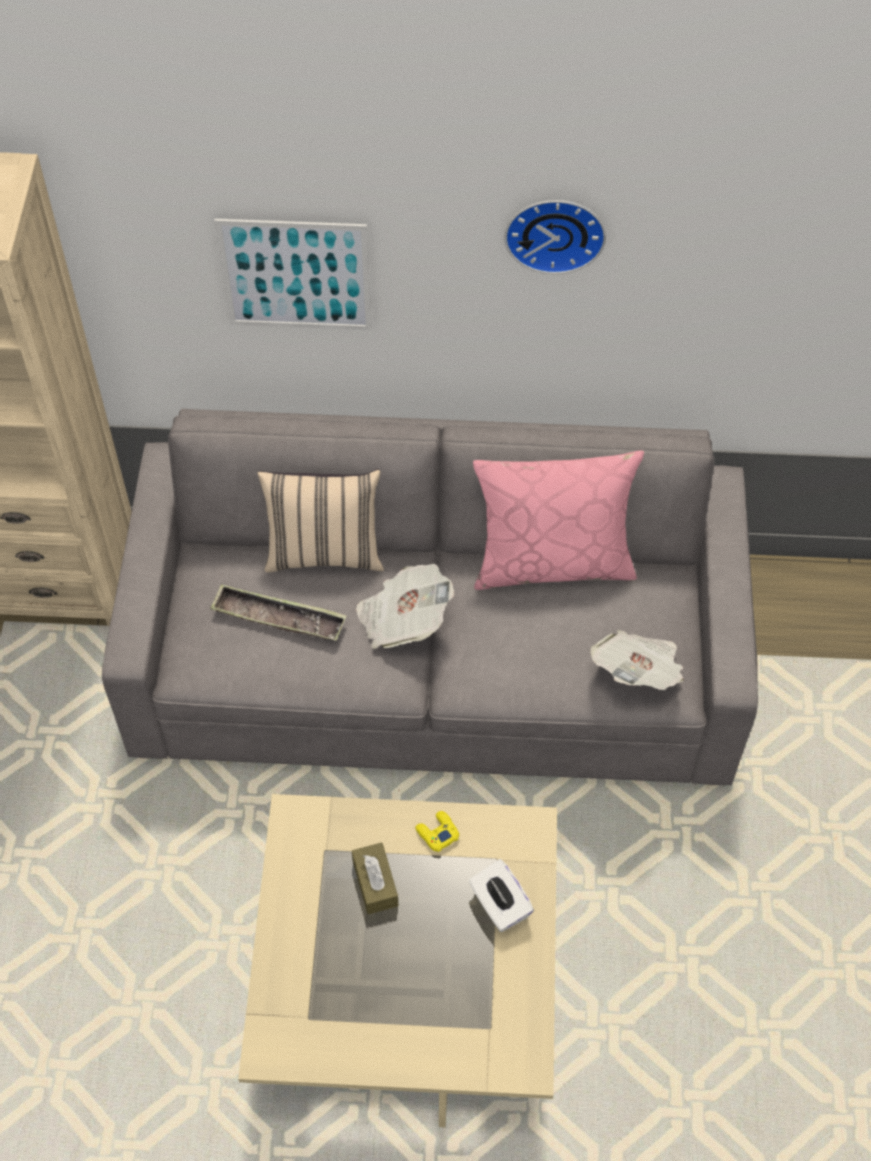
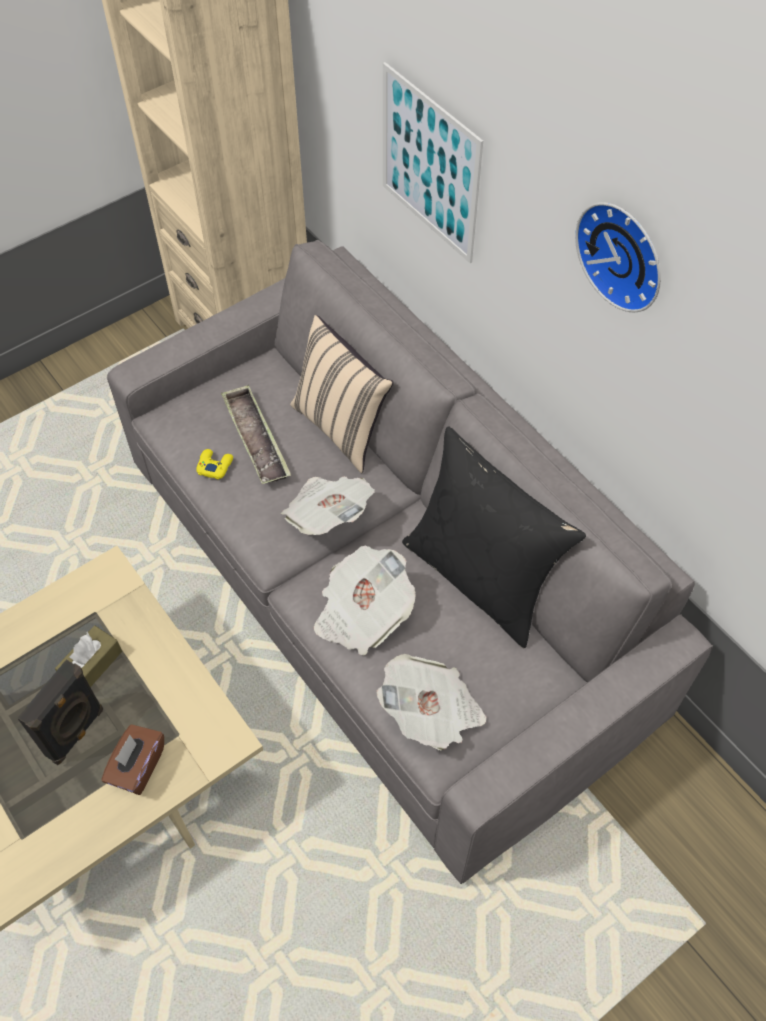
camera: 50 degrees right, 0 degrees up
yellow game controller [415,811,459,852] -> yellow game controller moved to [196,449,233,480]
white tissue box [469,859,534,932] -> brown tissue box [101,724,164,795]
pink pillow [473,451,644,590] -> black pillow [402,426,586,649]
none -> black speaker [17,659,103,765]
none -> newspaper [314,545,416,655]

